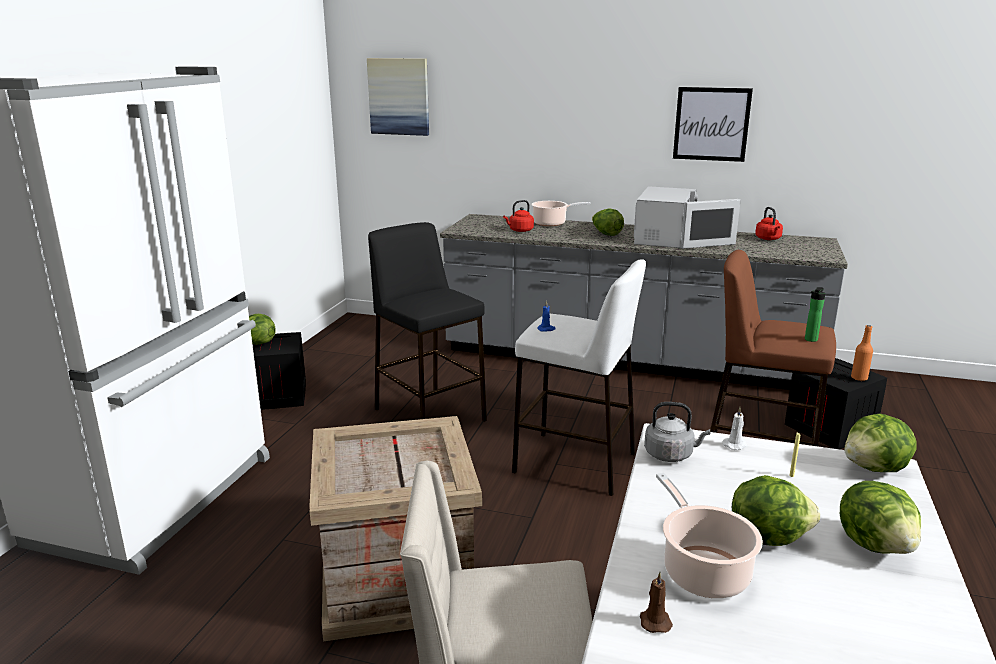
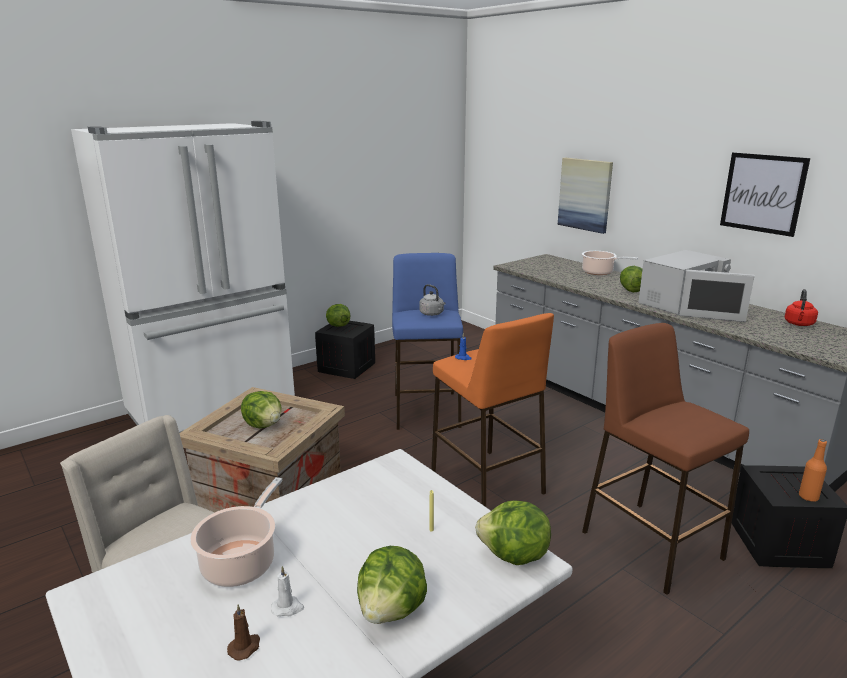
camera: 35 degrees right, 0 degrees up
picture [367,58,429,136] -> picture moved to [558,158,613,234]
black stool [368,222,487,422] -> blue stool [392,253,463,430]
red kettle [503,200,534,232] -> none
white stool [512,259,646,496] -> orange stool [431,313,554,507]
brown candle [640,572,673,633] -> brown candle moved to [227,604,260,661]
grey kettle [644,402,710,462] -> grey kettle moved to [419,284,446,316]
white candle [722,407,747,450] -> white candle moved to [271,566,304,617]
lettuce [732,475,820,546] -> lettuce moved to [241,391,282,429]
bottle [805,287,826,342] -> none

